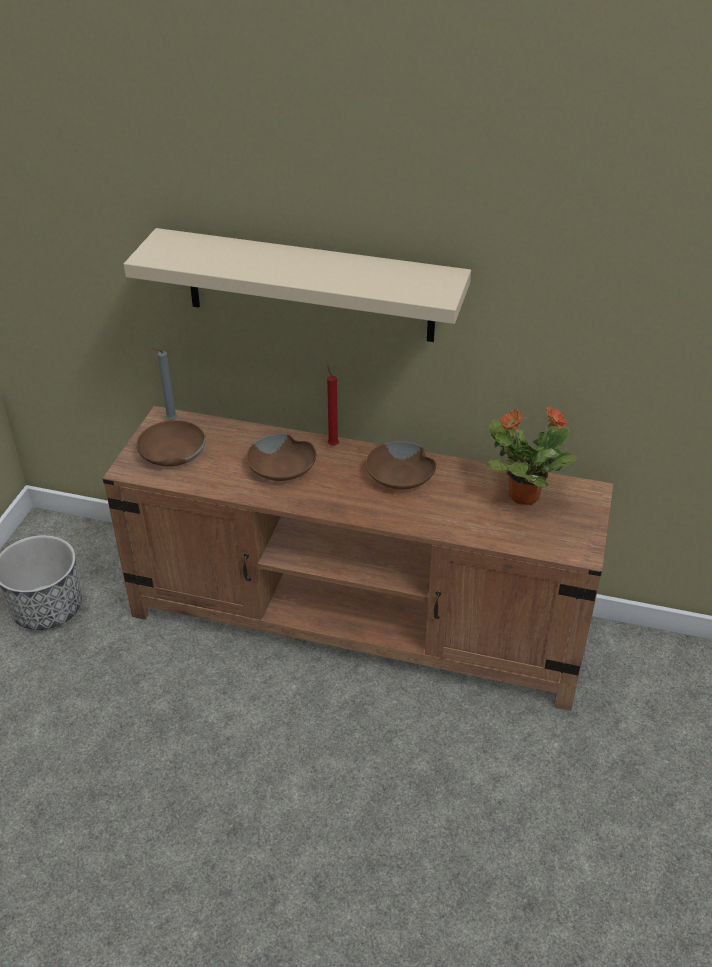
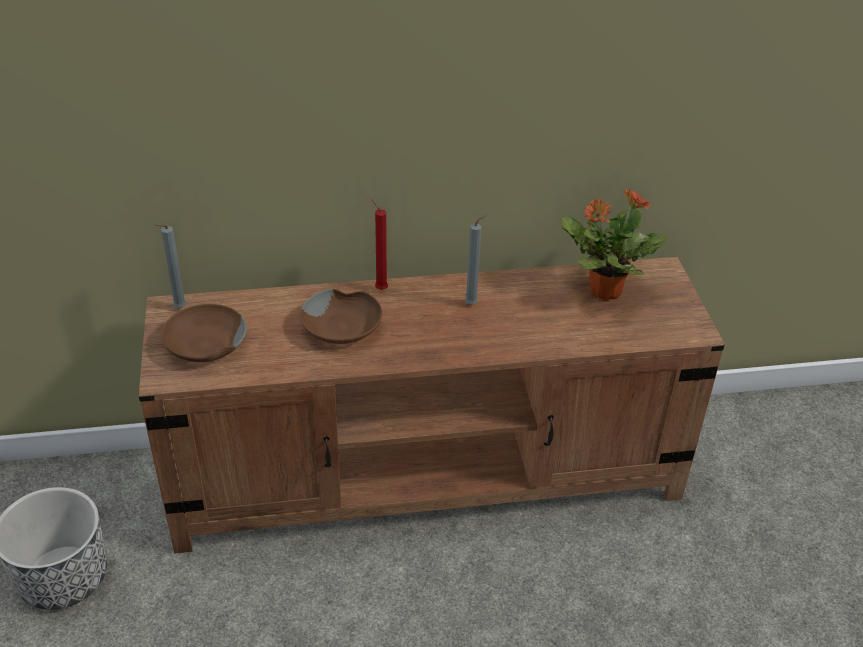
camera: 25 degrees left, 0 degrees up
beige shelf [124,228,471,342] -> none
brown bowl [366,441,436,490] -> grey candle [465,215,487,304]

